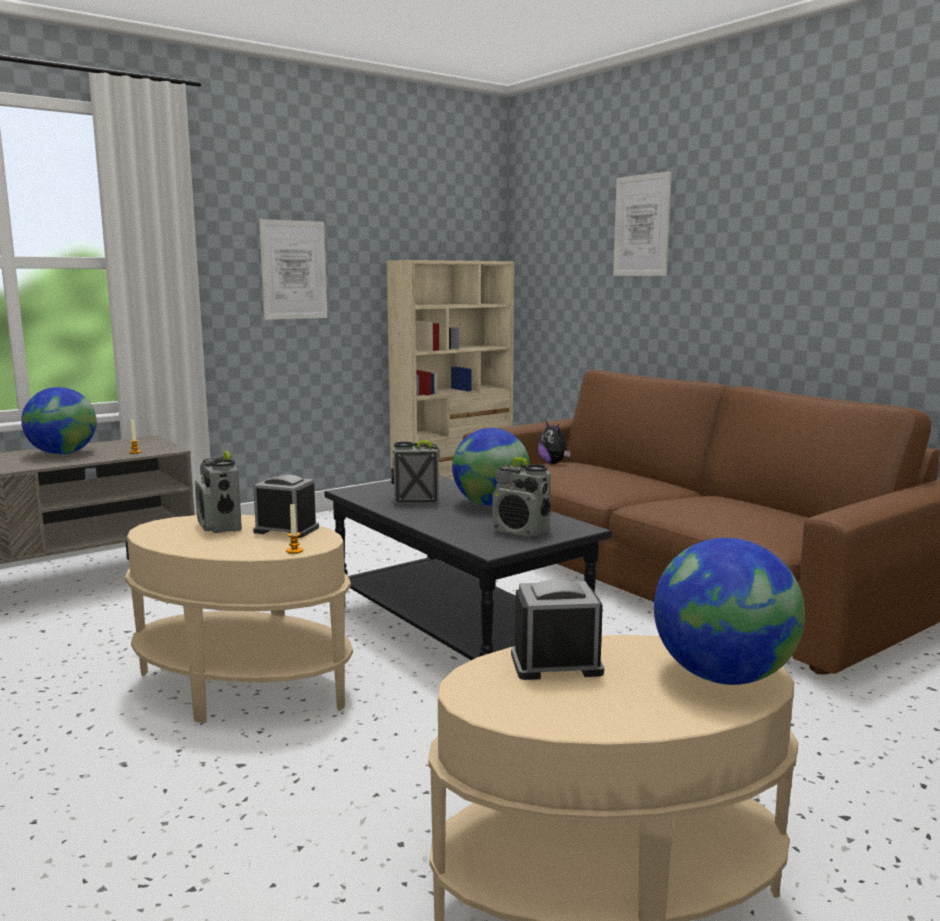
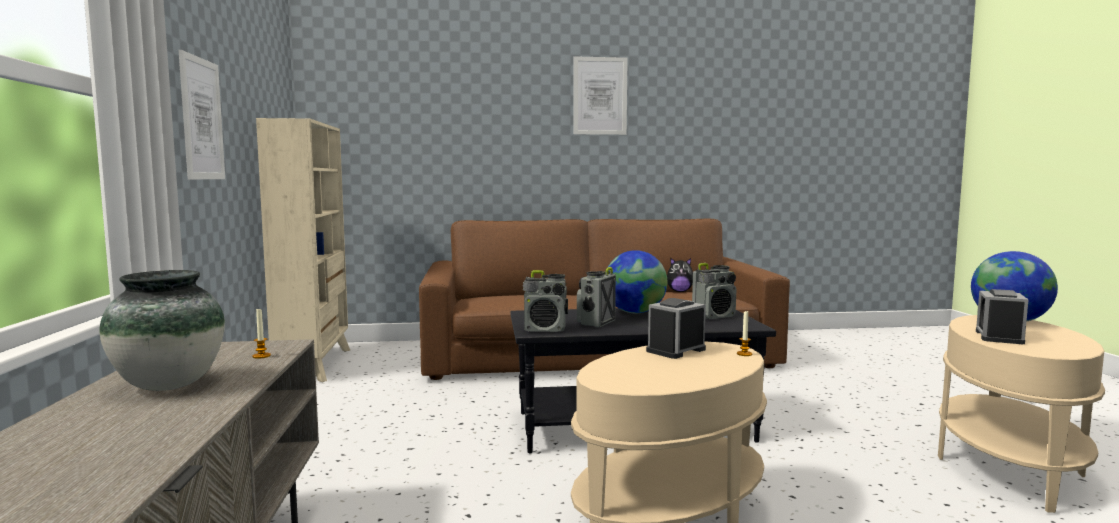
camera: 60 degrees left, 5 degrees down
globe [21,387,97,455] -> vase [100,270,225,391]
radio [195,451,242,533] -> radio moved to [523,270,568,332]
plush toy [538,422,571,464] -> plush toy moved to [667,258,693,292]
picture [613,171,672,276] -> picture moved to [573,56,628,135]

